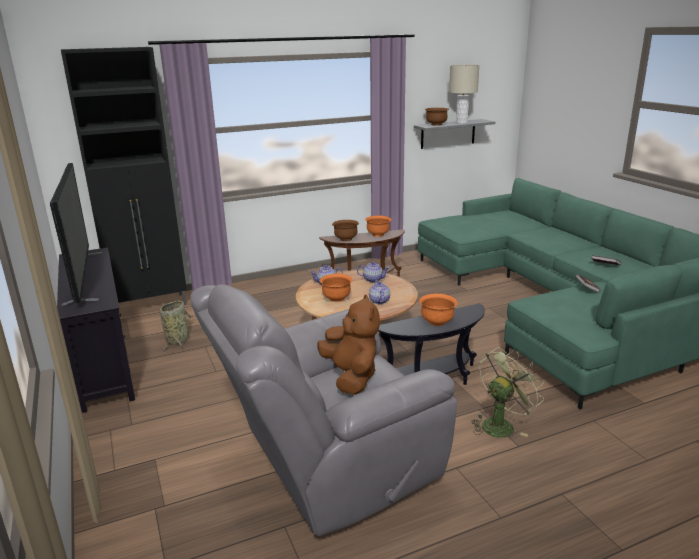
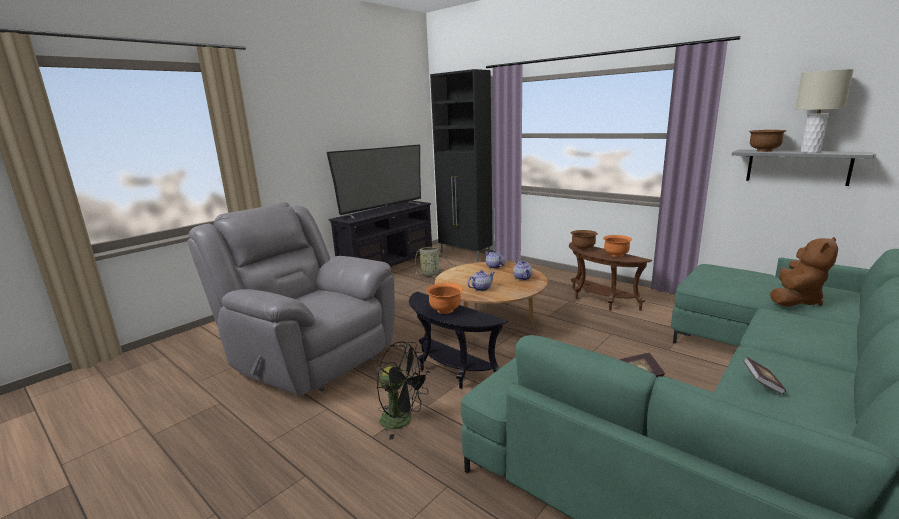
camera: 65 degrees right, 5 degrees down
brown plush toy [318,294,380,395] -> brown plush toy moved to [770,237,838,307]
orange bowl [320,274,352,302] -> none
green fan [472,347,544,438] -> black fan [377,341,430,439]

